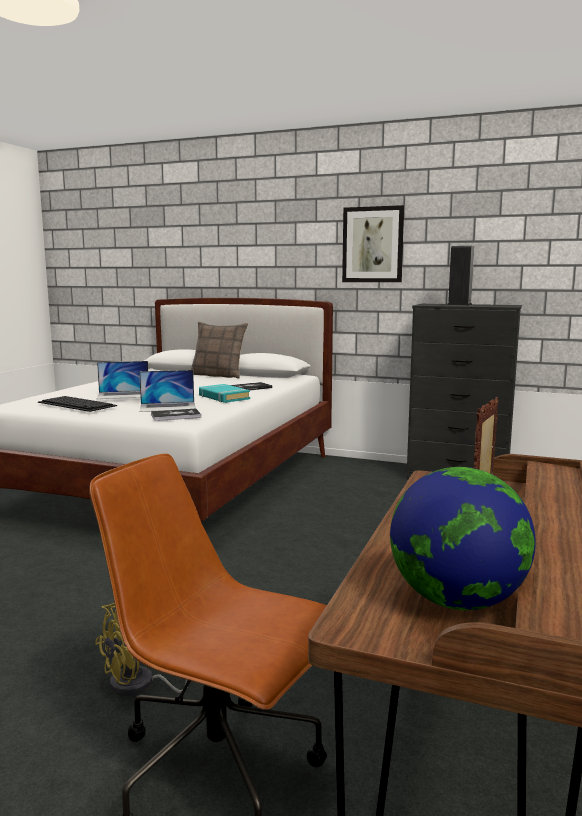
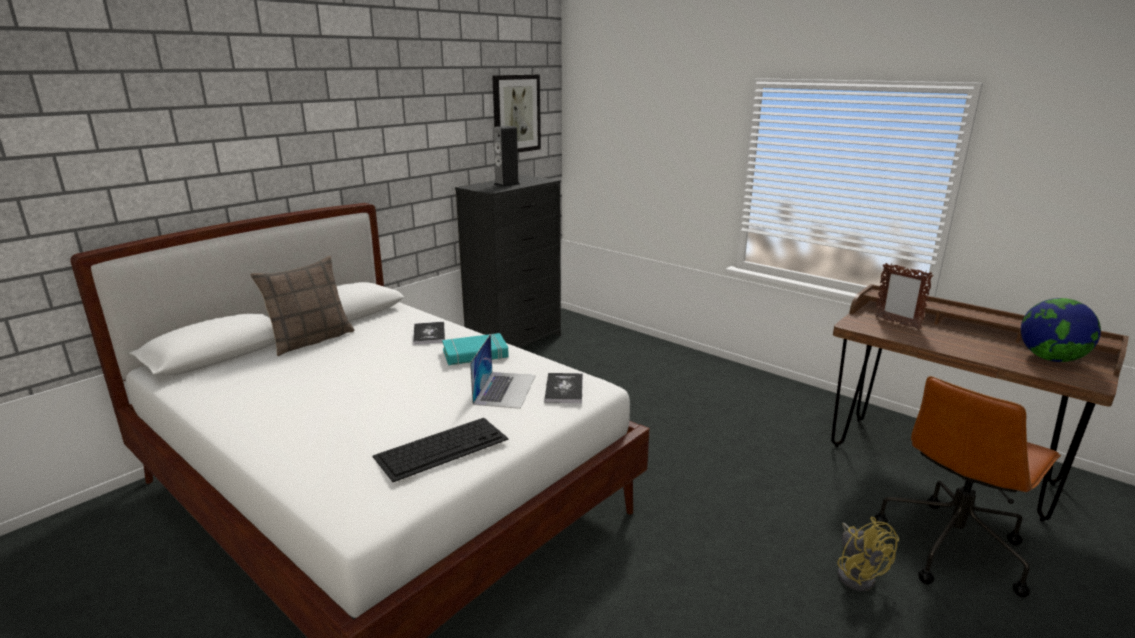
camera: 70 degrees left, 10 degrees up
laptop [96,361,148,399] -> none
picture [342,205,404,282] -> picture moved to [492,74,541,153]

